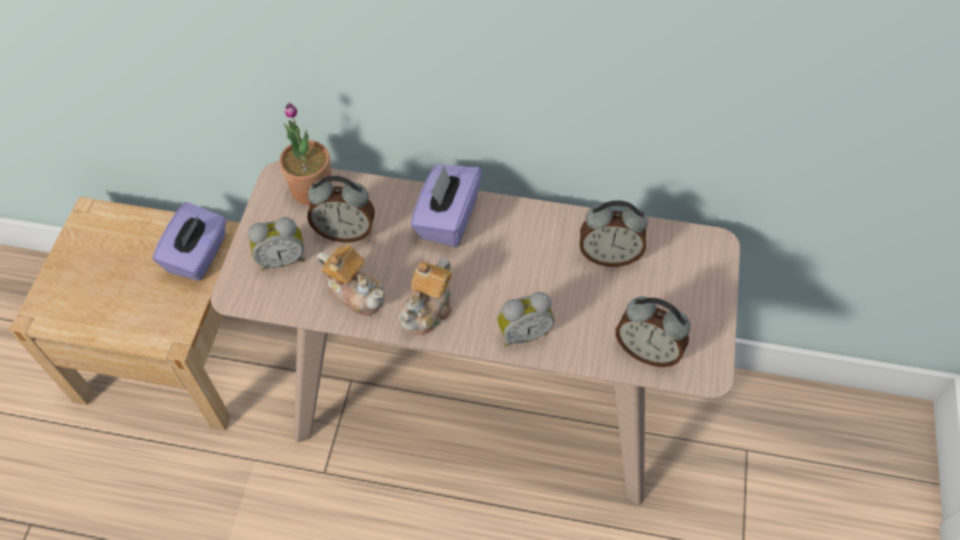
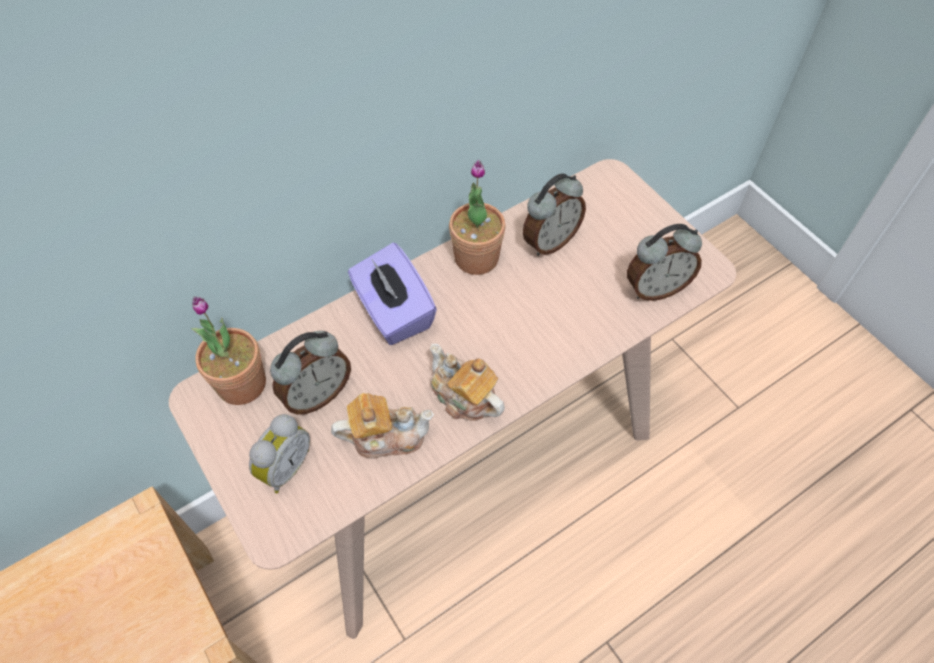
camera: 45 degrees left, 0 degrees up
purple tissue box [153,202,226,281] -> none
teapot [399,258,452,335] -> teapot turned 150 degrees clockwise [430,344,505,421]
alarm clock [497,292,554,346] -> none
none -> potted plant [449,160,505,275]

